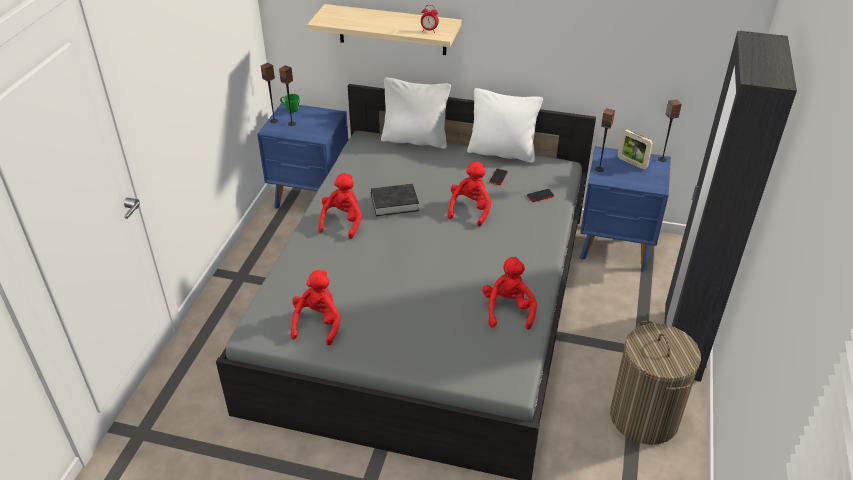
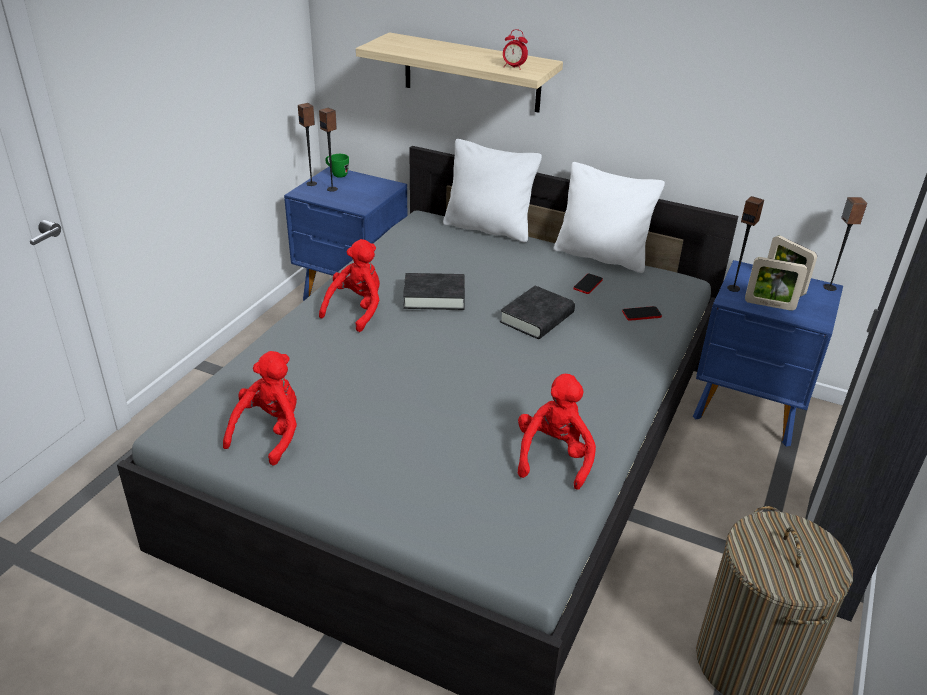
camera: 10 degrees right, 5 degrees down
red plush toy [447,162,491,227] -> black book [500,286,575,339]
none -> picture frame [745,257,807,311]

